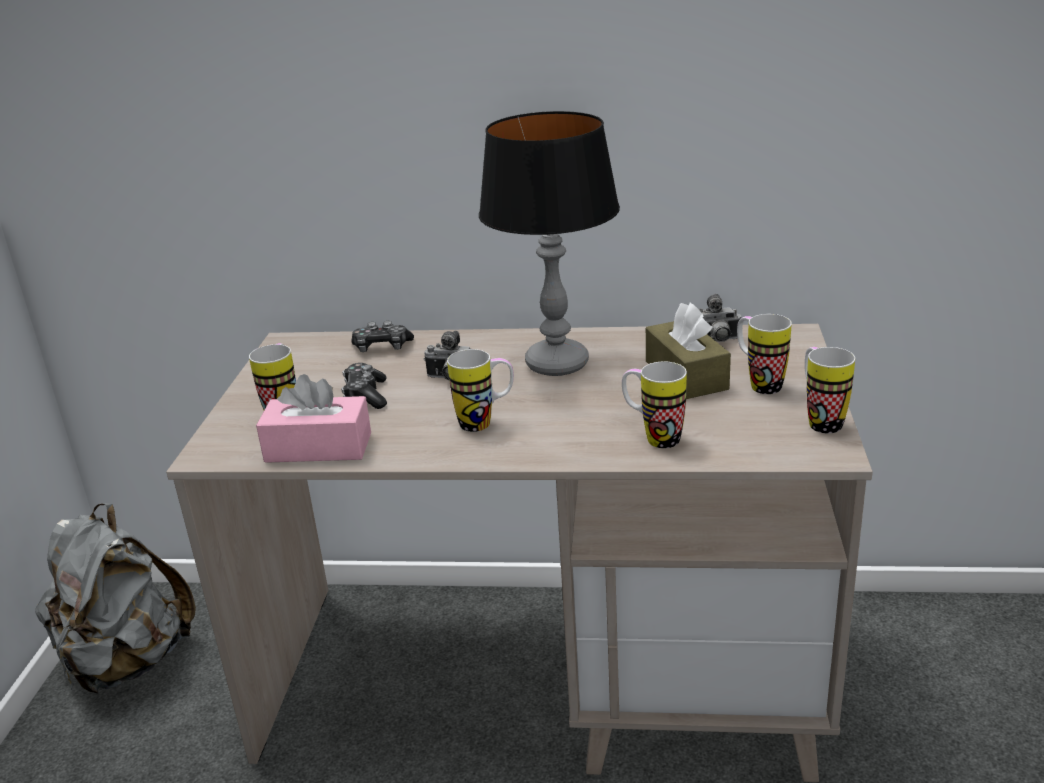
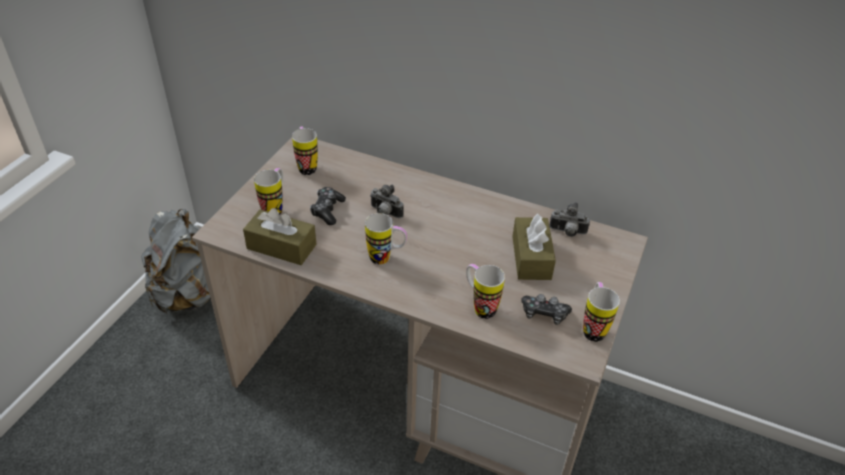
camera: 15 degrees right, 15 degrees up
pink tissue box [256,374,371,463] -> brown tissue box [243,208,317,265]
game controller [352,321,414,352] -> game controller moved to [521,294,572,325]
table lamp [479,111,620,376] -> none
mug [737,314,792,394] -> mug moved to [292,126,318,175]

